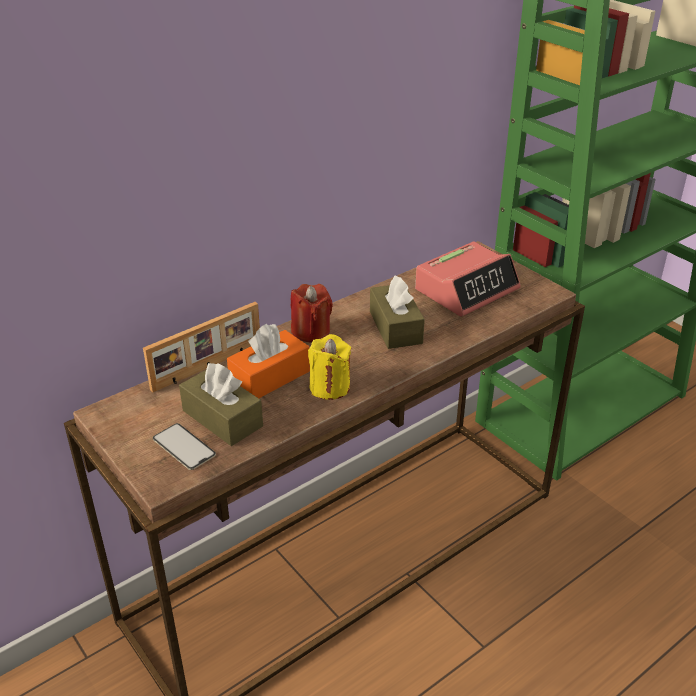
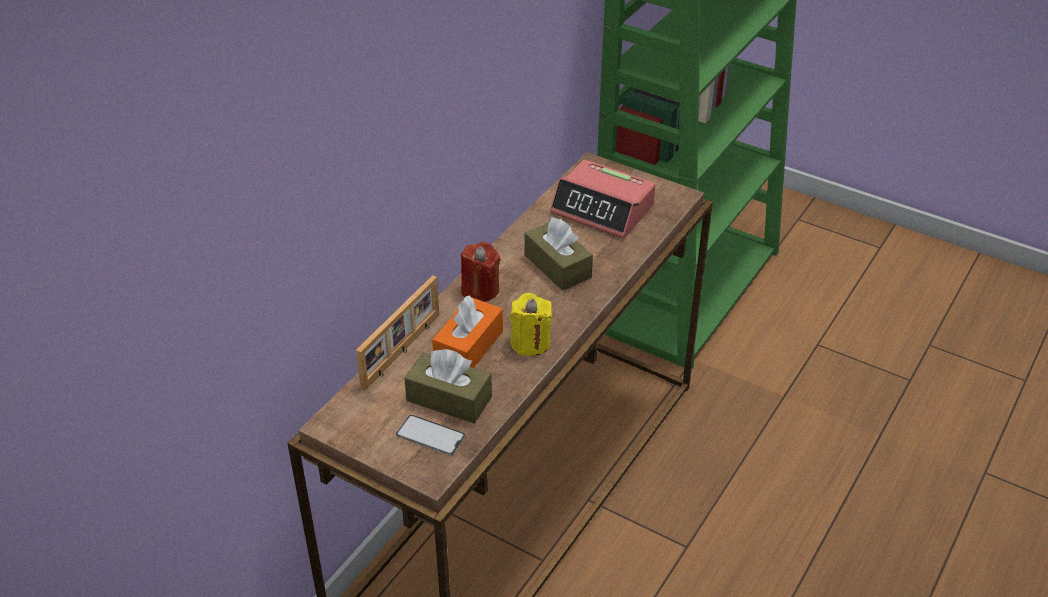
camera: 20 degrees left, 5 degrees up
alarm clock [415,242,521,317] -> alarm clock turned 90 degrees clockwise [550,160,655,239]

